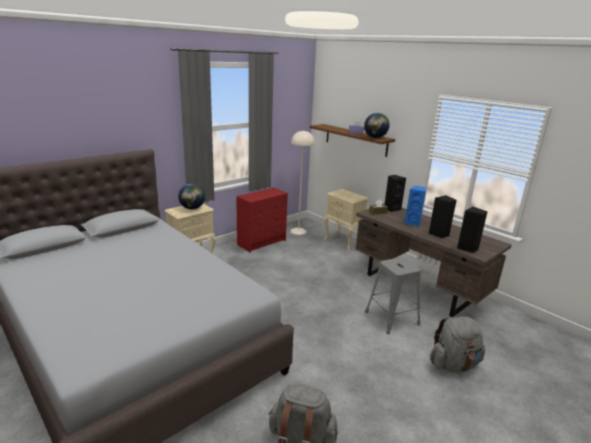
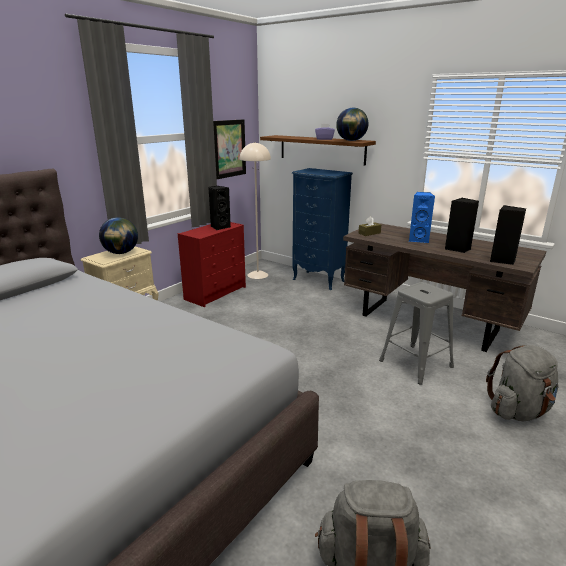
camera: 10 degrees left, 0 degrees up
beige nightstand [324,189,369,250] -> blue dresser [292,168,353,290]
black speaker [384,175,406,212] -> black speaker moved to [208,186,231,230]
none -> picture [213,119,246,179]

